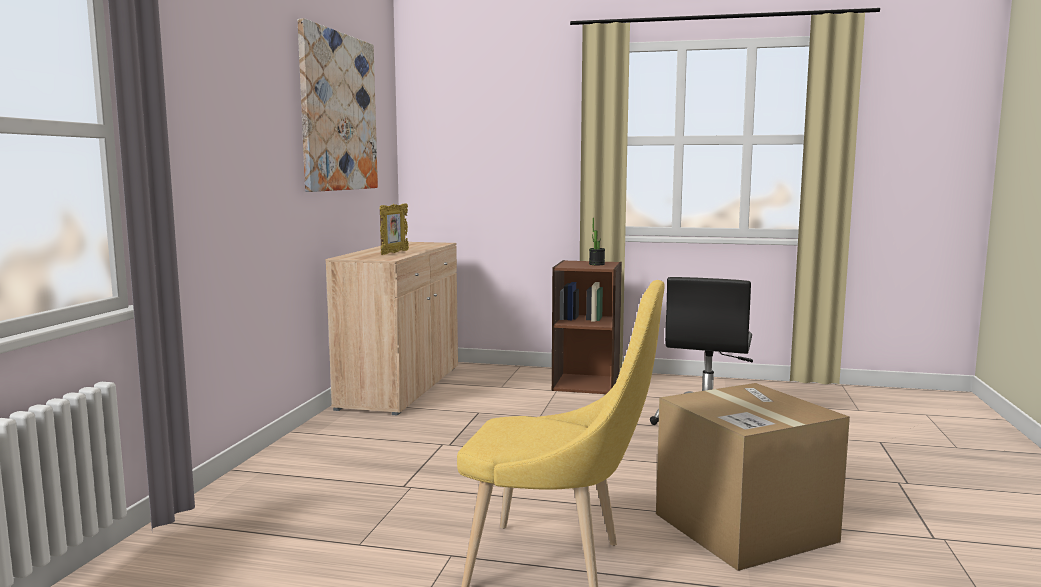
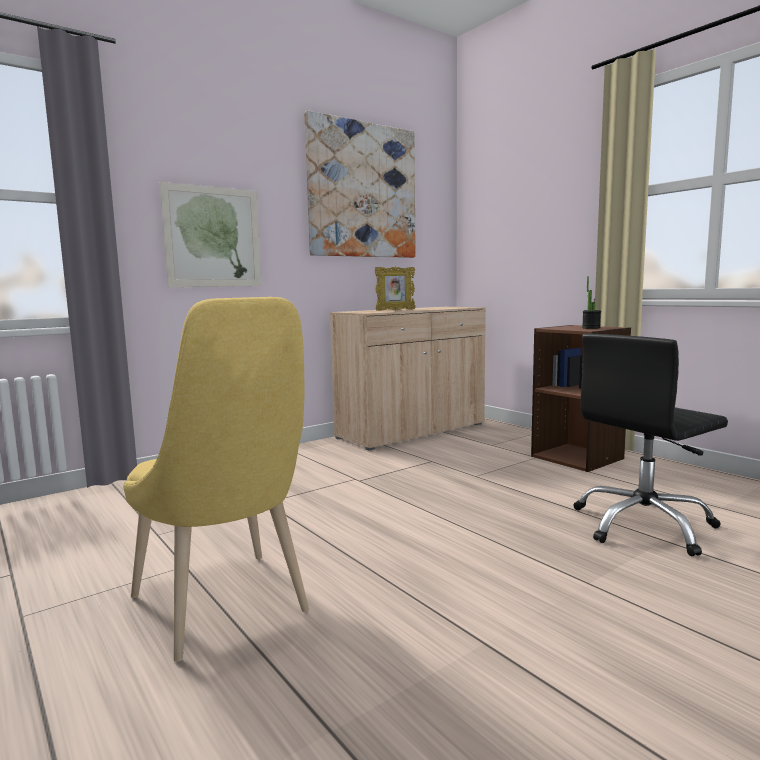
camera: 40 degrees right, 0 degrees up
cardboard box [656,383,850,571] -> none
none -> picture [160,182,261,287]

